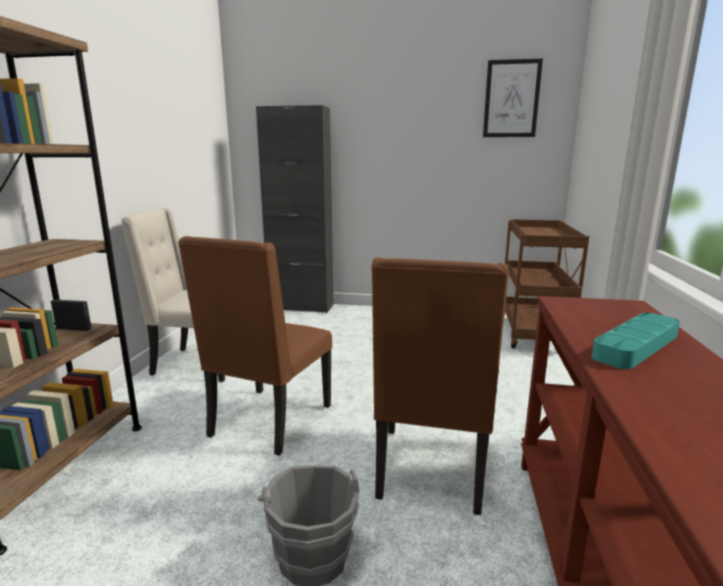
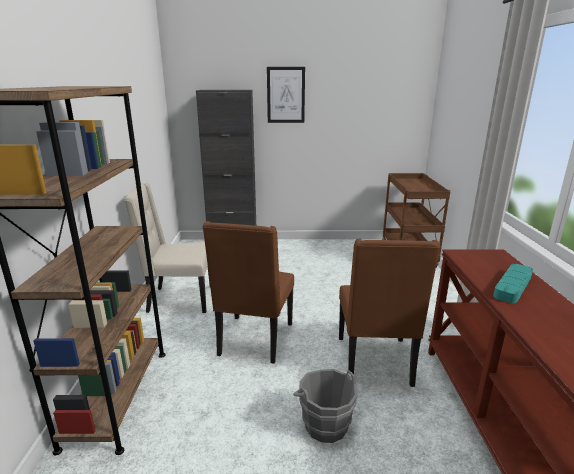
camera: 10 degrees left, 5 degrees up
picture [483,59,543,137] -> picture moved to [267,67,305,123]

